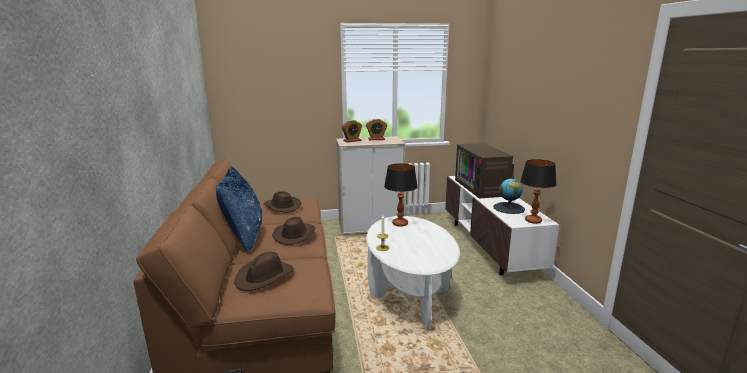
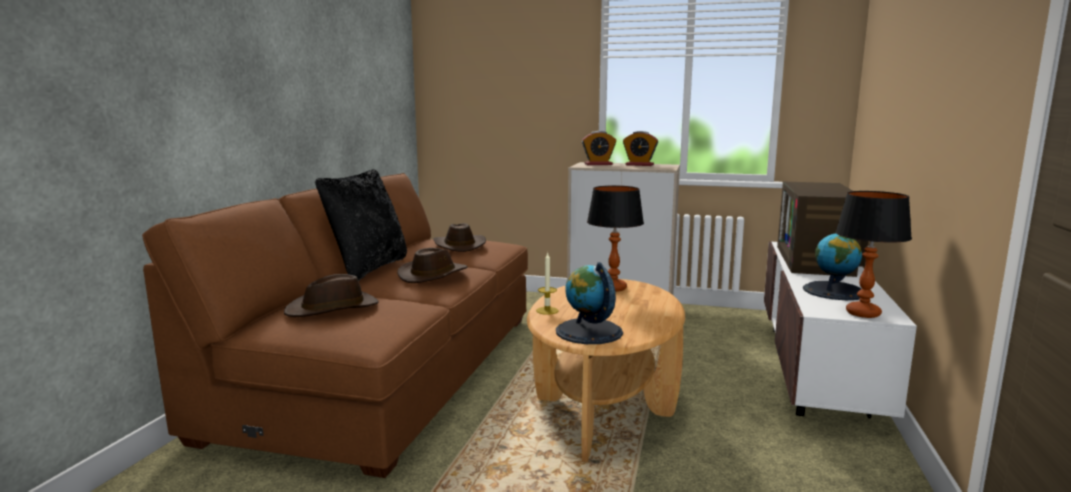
camera: 25 degrees right, 5 degrees down
blue pillow [216,167,262,252] -> black pillow [315,169,407,281]
white coffee table [366,216,460,331] -> brown coffee table [527,279,685,463]
none -> globe [556,262,623,344]

